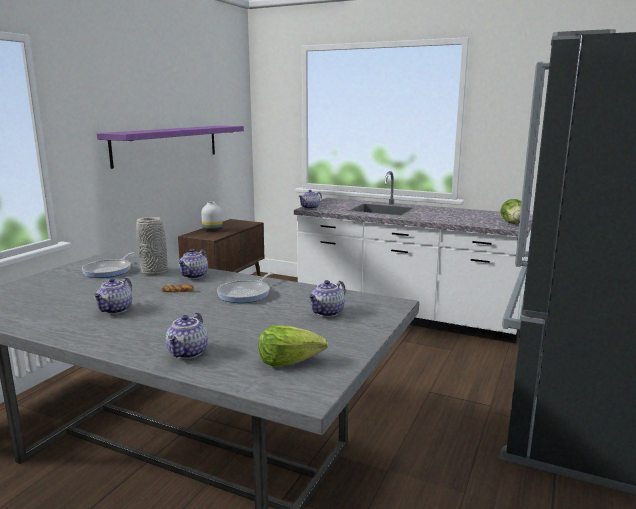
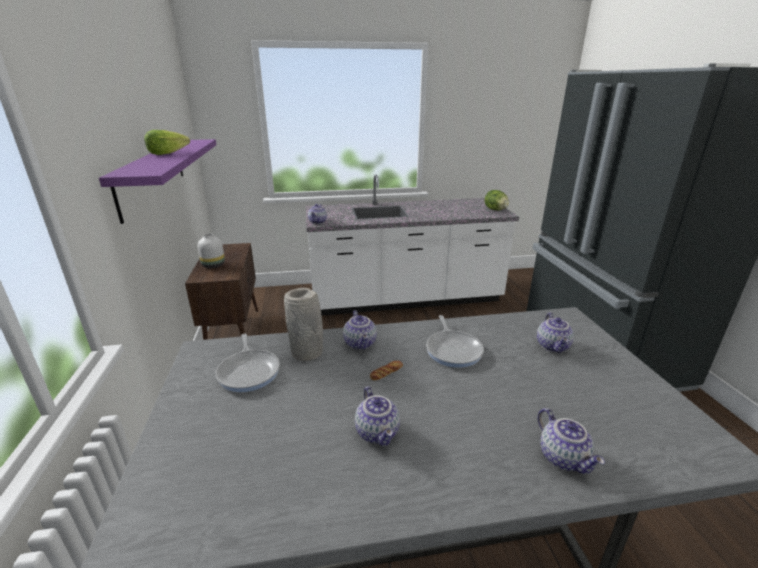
camera: 35 degrees left, 10 degrees up
lettuce [259,325,328,366] -> lettuce moved to [144,130,190,155]

